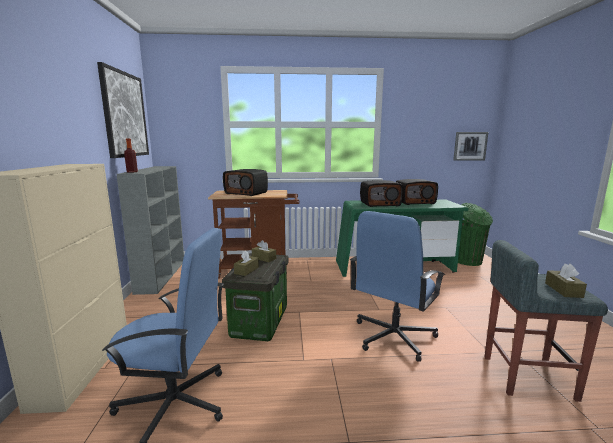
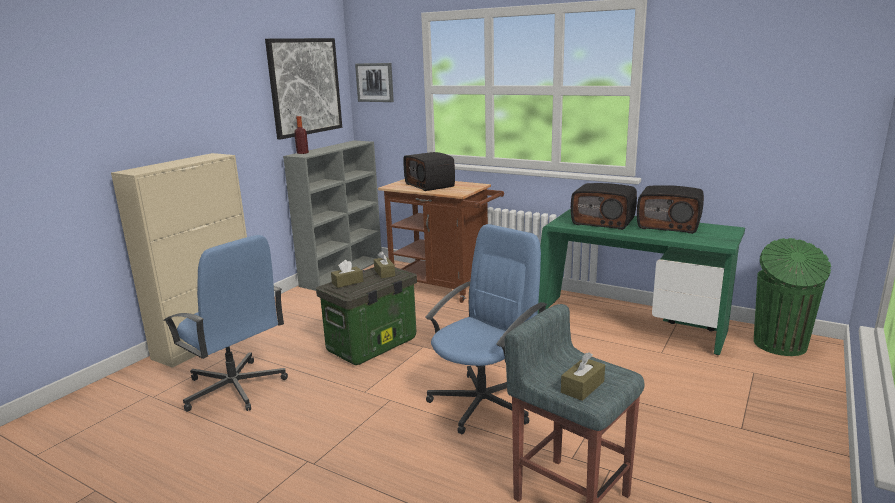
camera: 35 degrees right, 5 degrees up
blue office chair [350,211,445,362] -> blue office chair turned 150 degrees clockwise [425,224,547,435]
picture [453,132,488,161] -> picture moved to [355,63,394,102]

